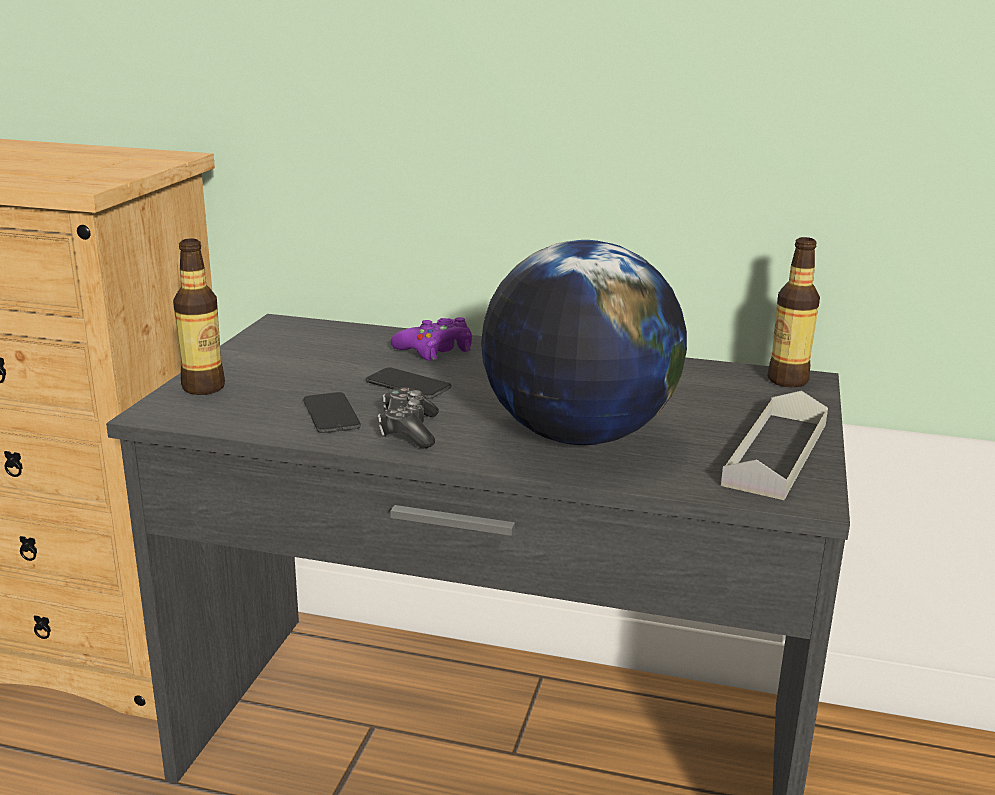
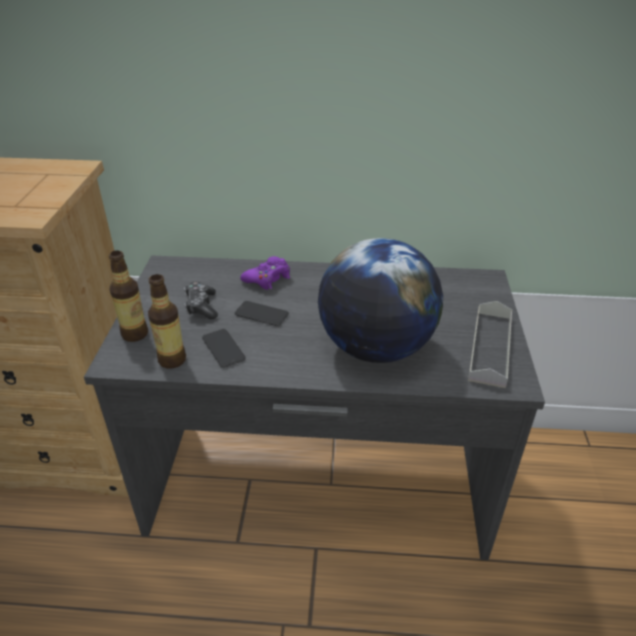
camera: 10 degrees left, 15 degrees up
game controller [378,387,439,449] -> game controller moved to [184,281,218,320]
bottle [768,237,820,387] -> bottle moved to [148,274,186,369]

